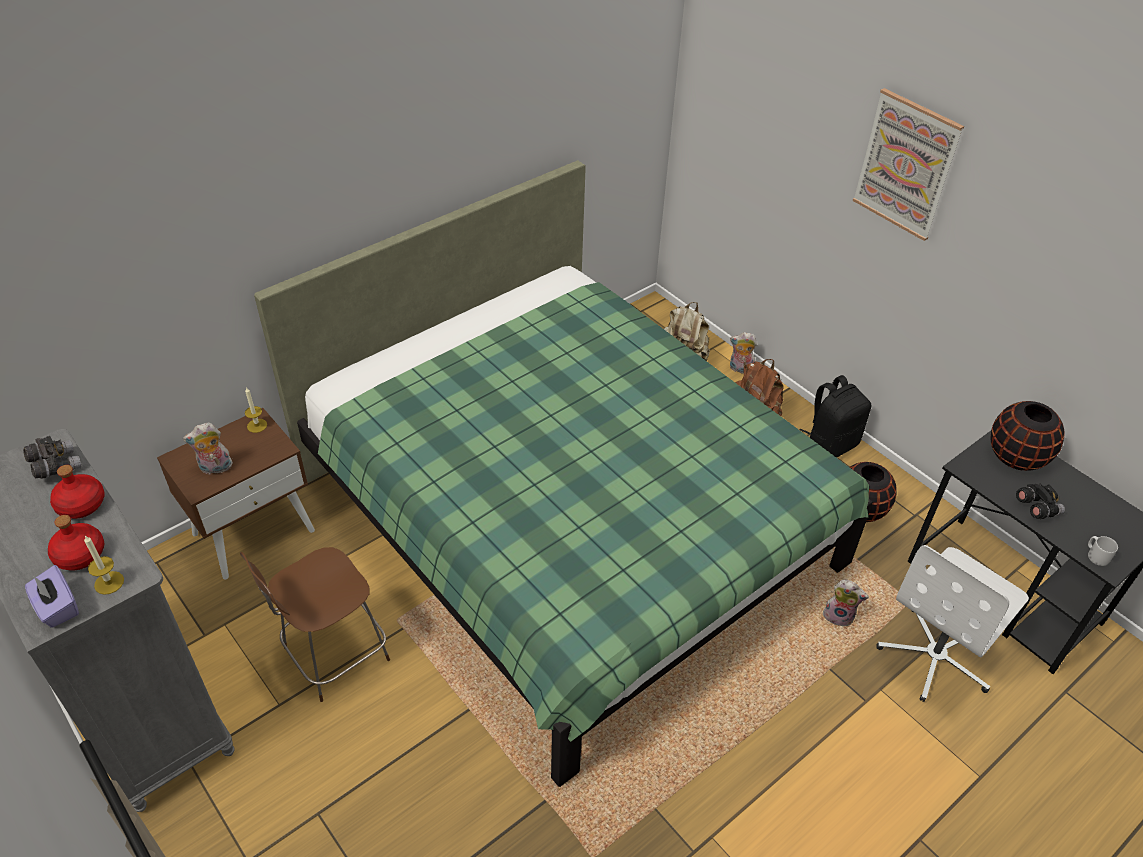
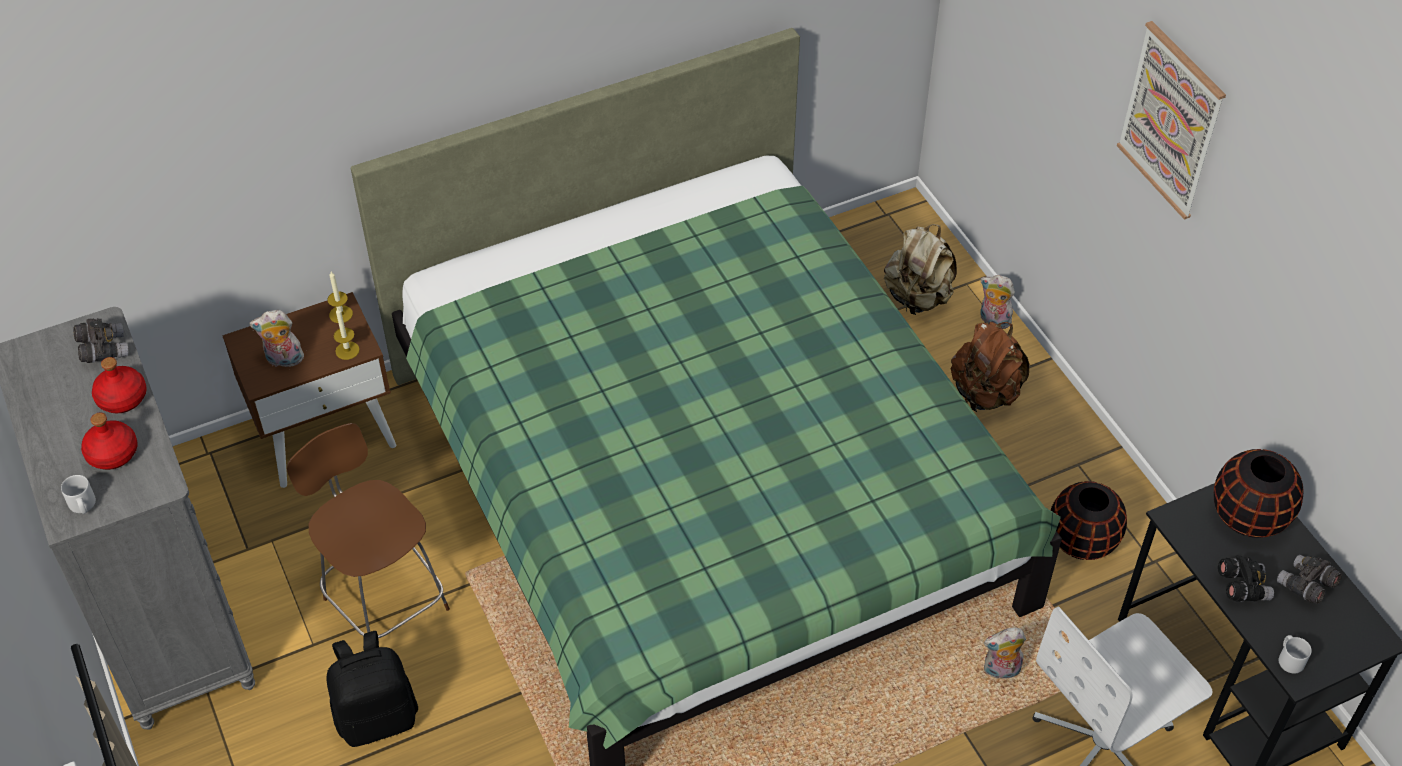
camera: 15 degrees right, 5 degrees up
purple tissue box [25,565,79,627] -> grey mug [61,475,96,514]
candle [84,535,124,595] -> candle moved to [334,307,360,360]
brown chair [240,547,390,702] -> brown chair turned 75 degrees clockwise [287,423,450,638]
black backpack [800,375,871,458] -> black backpack moved to [327,631,418,747]
plush toy [821,580,869,626] -> plush toy turned 135 degrees clockwise [984,628,1026,679]
none -> grey binoculars [1277,555,1342,604]

